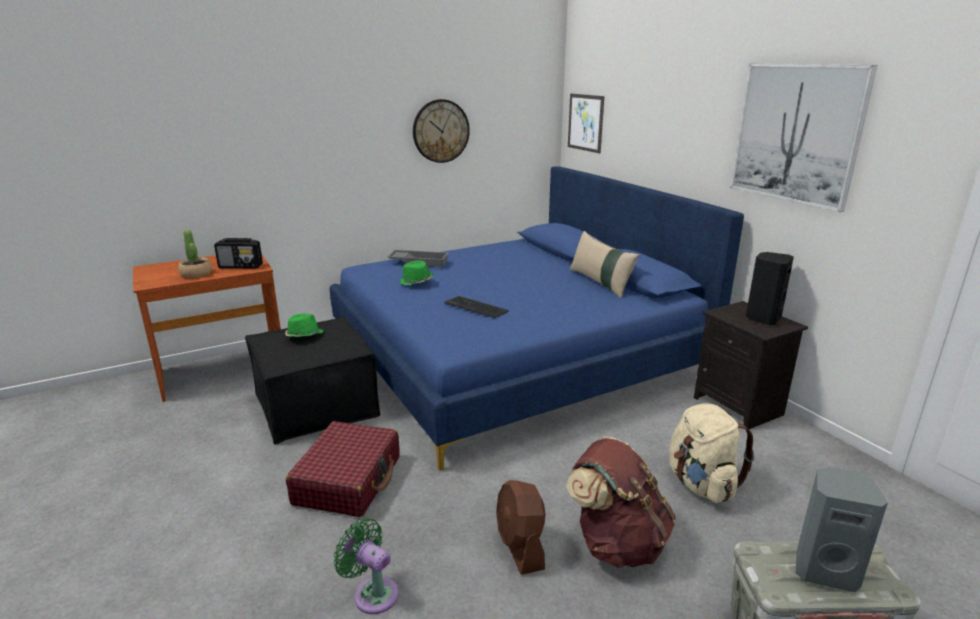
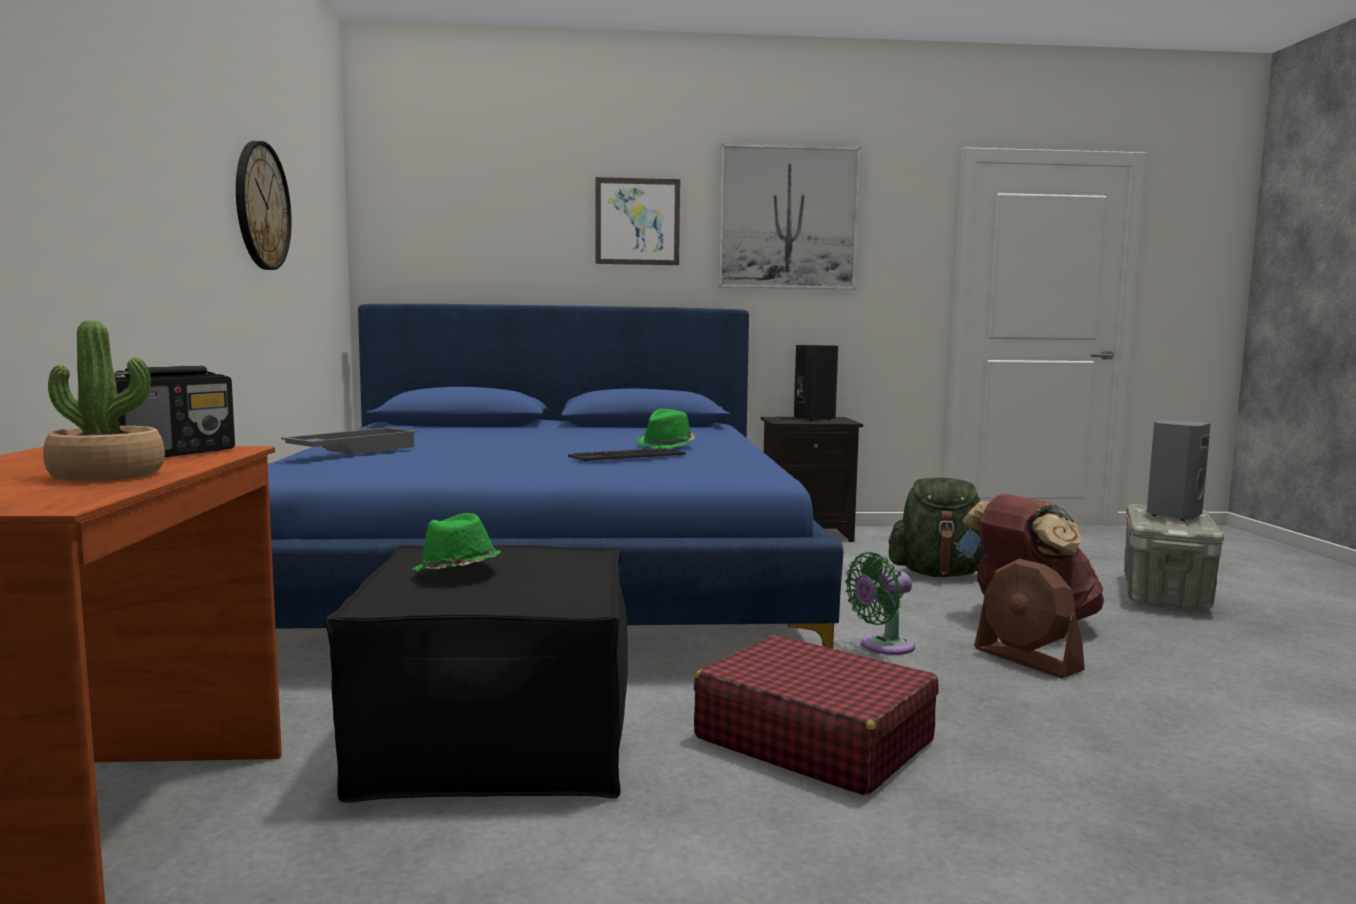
camera: 65 degrees left, 15 degrees down
green fan [334,518,399,614] -> green fan moved to [845,552,915,655]
green hat [400,261,434,285] -> green hat moved to [637,409,695,449]
brown fan [496,480,546,575] -> brown fan turned 45 degrees clockwise [974,559,1085,678]
picture [568,93,604,153] -> picture moved to [595,177,680,265]
beige pillow [570,231,639,298] -> none
beige backpack [669,403,755,503] -> green backpack [889,478,984,577]

